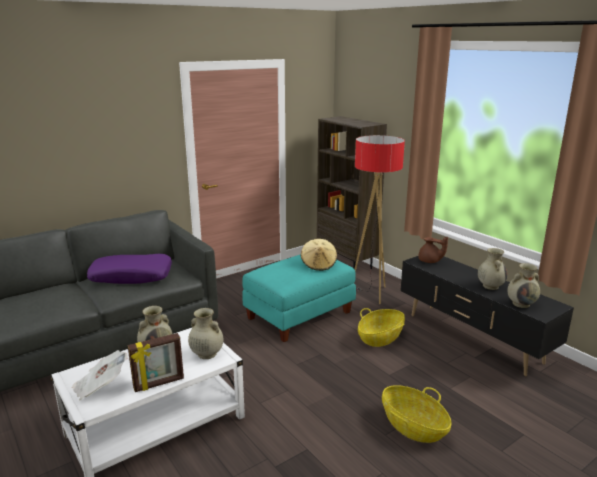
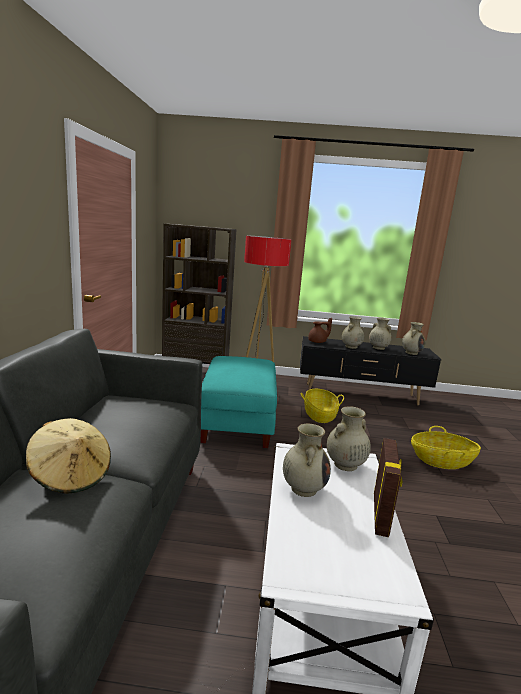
camera: 50 degrees left, 5 degrees down
newspaper [72,350,128,400] -> none
purple pillow [87,254,172,284] -> none
beige hat [301,239,337,271] -> beige hat moved to [26,418,111,494]
none -> beige vase [342,316,364,349]

